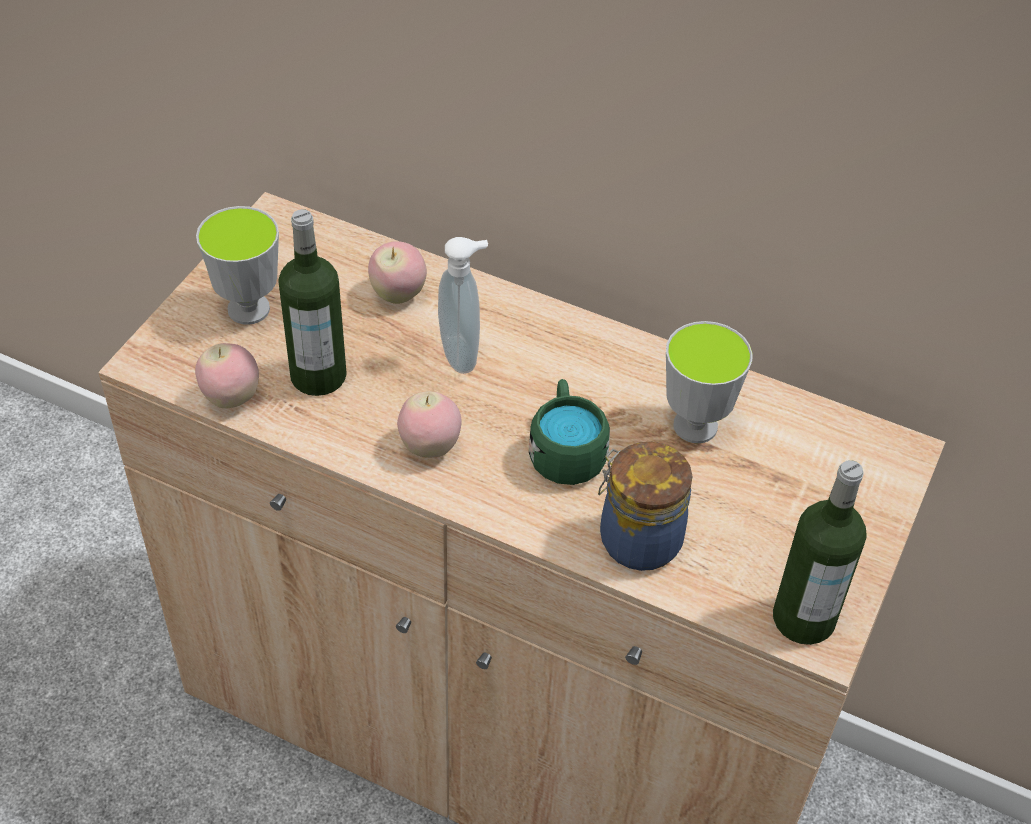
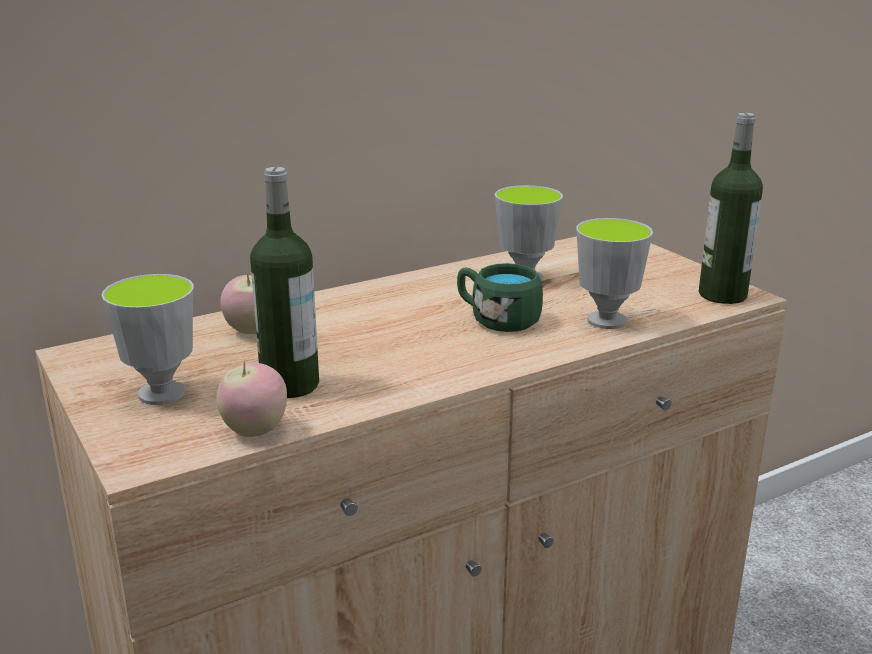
camera: 55 degrees left, 25 degrees down
apple [397,391,462,458] -> none
soap dispenser [438,237,488,374] -> none
jar [598,442,692,571] -> cup [576,218,653,329]

